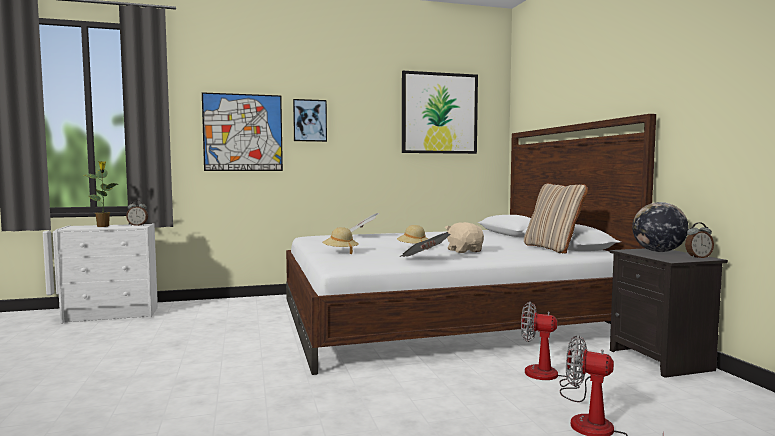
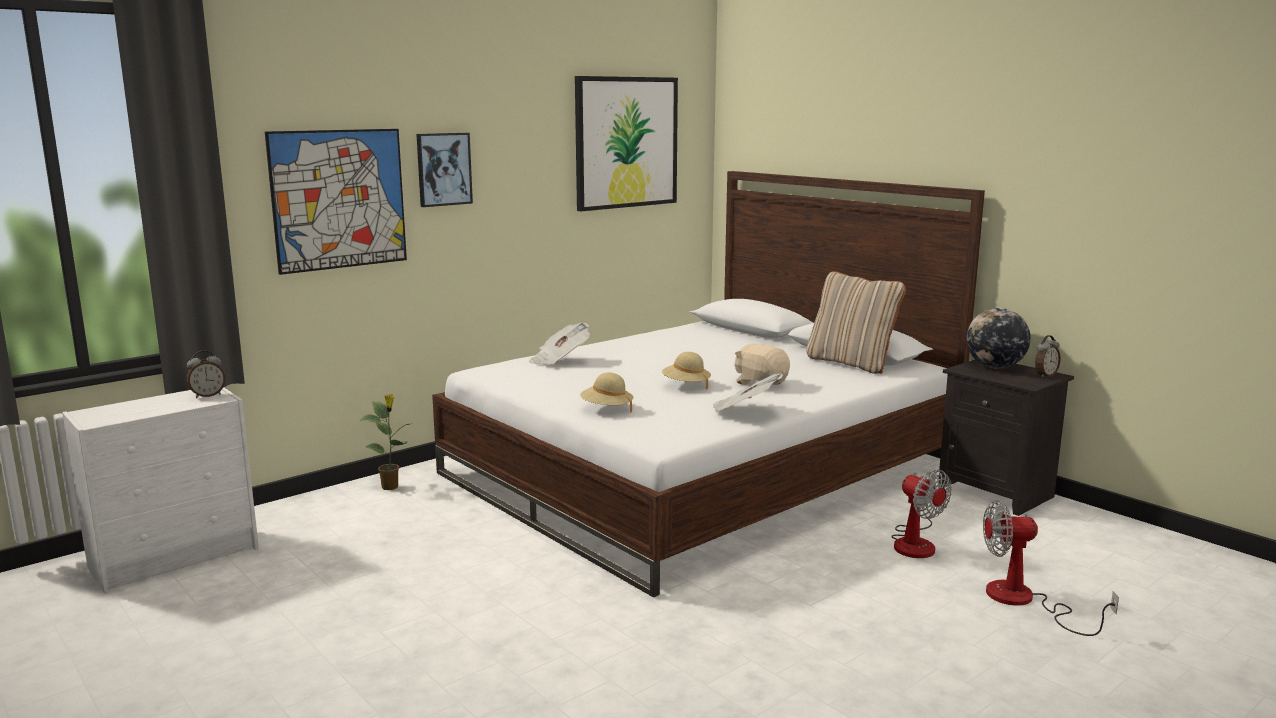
camera: 25 degrees left, 10 degrees up
potted plant [84,161,118,227] -> potted plant moved to [359,394,409,490]
fan [521,302,590,402] -> fan turned 120 degrees counterclockwise [891,470,952,558]

